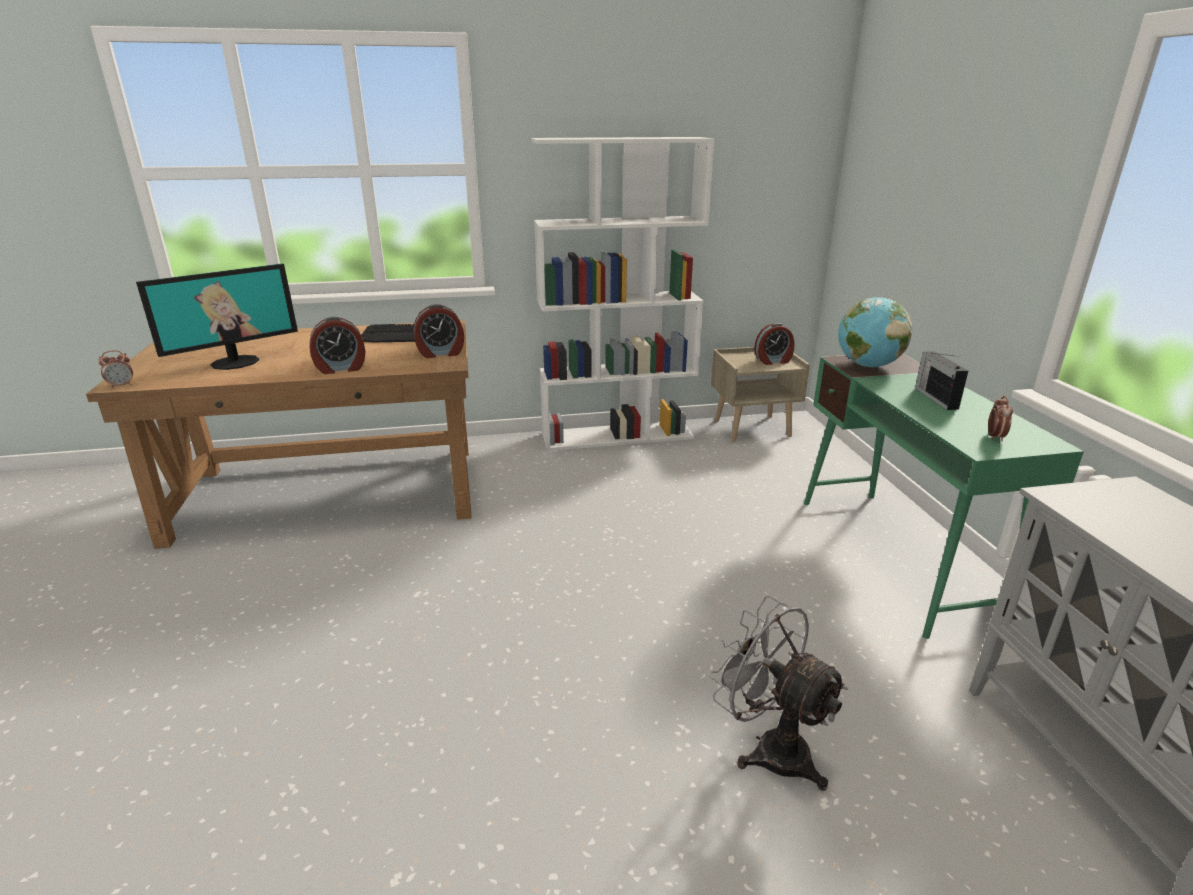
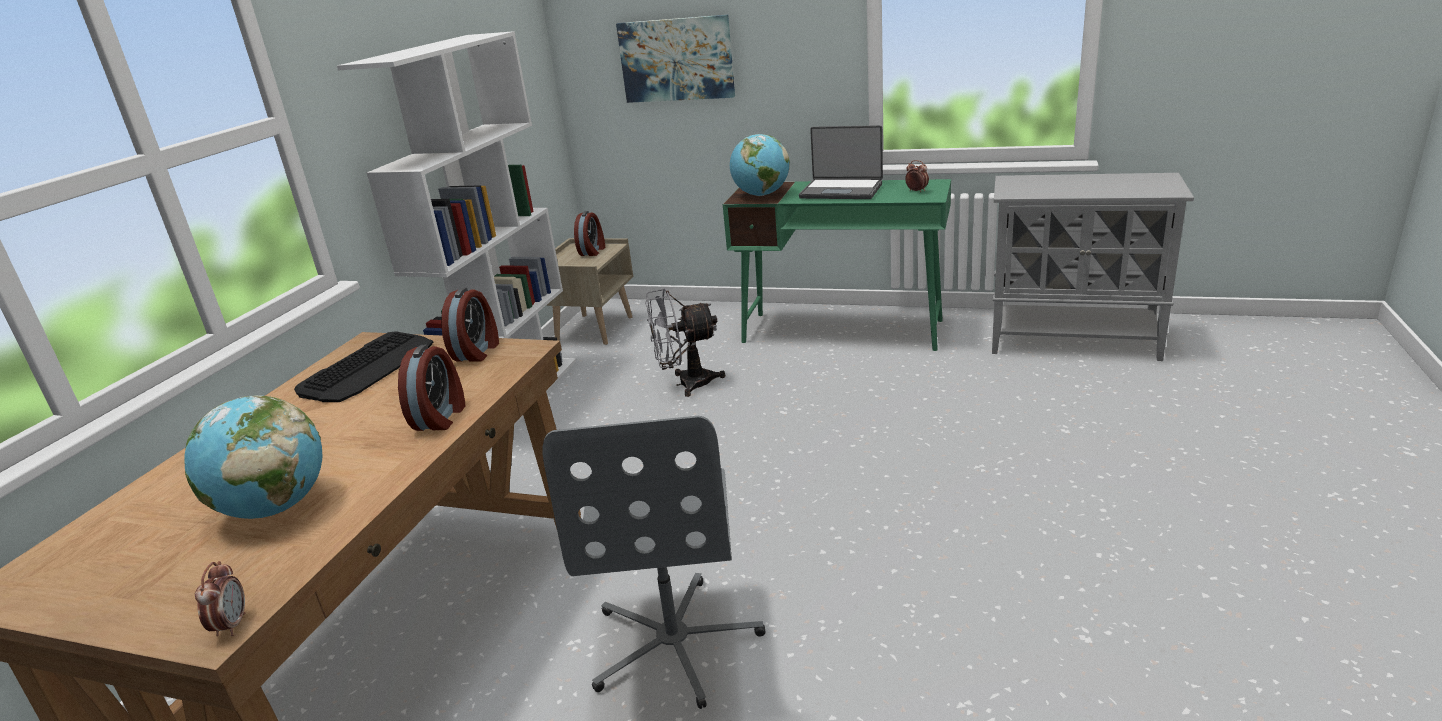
camera: 60 degrees left, 0 degrees up
monitor [136,263,298,370] -> globe [184,395,322,519]
grey fan [709,596,848,791] -> grey fan moved to [645,289,725,397]
radio [915,351,968,410] -> laptop [799,125,883,199]
none -> grey office chair [543,416,766,709]
none -> picture [616,15,735,103]

